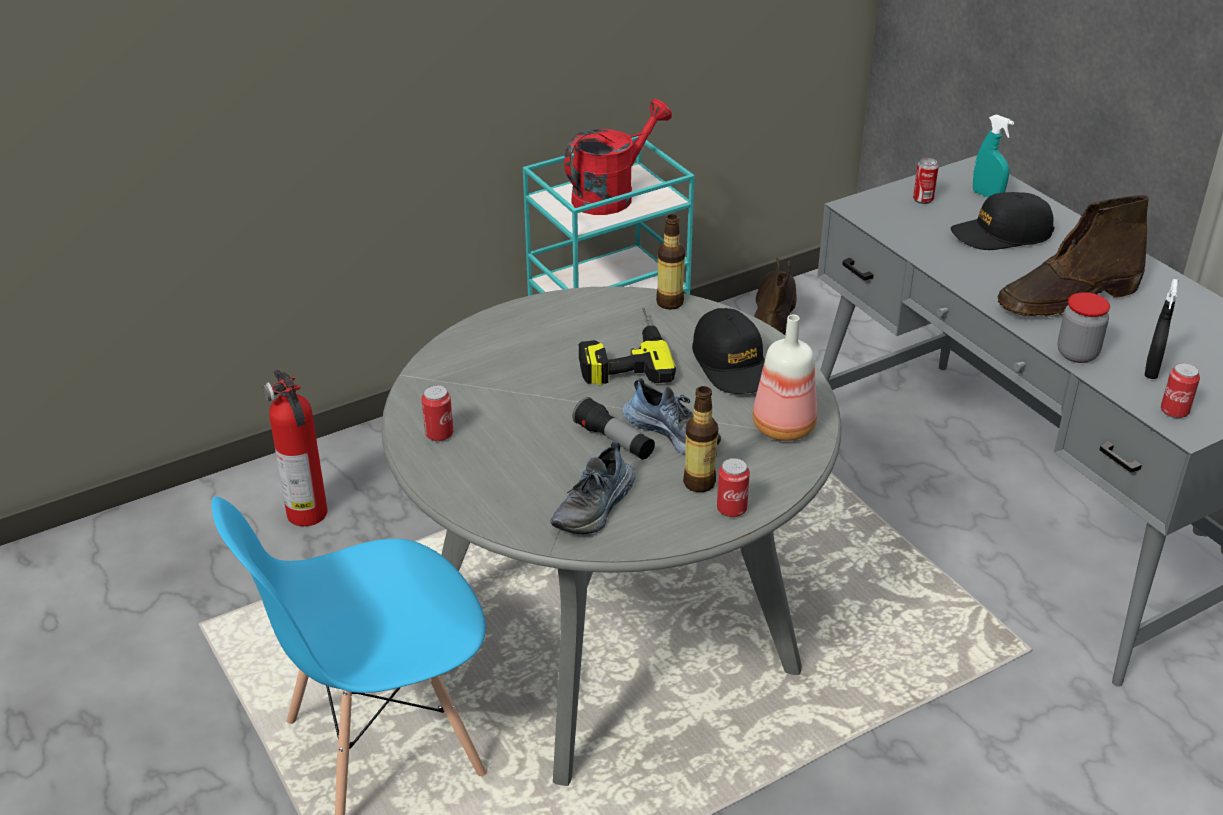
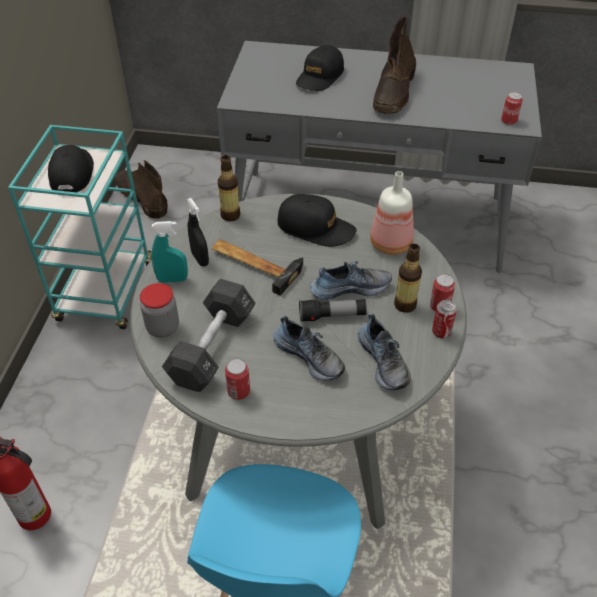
camera: 50 degrees left, 10 degrees up
red watering can [564,99,672,215] -> black cap [48,145,94,192]
power drill [579,307,676,386] -> hammer [212,239,303,296]
can [913,158,939,204] -> can moved to [432,300,457,339]
turquoise spray bottle [973,114,1014,198] -> turquoise spray bottle moved to [151,221,188,283]
jar [1057,292,1110,363] -> jar moved to [140,283,179,338]
black spray bottle [1145,279,1178,379] -> black spray bottle moved to [187,198,209,266]
none -> black dumbbell [162,279,256,392]
none -> shoe [273,316,345,381]

